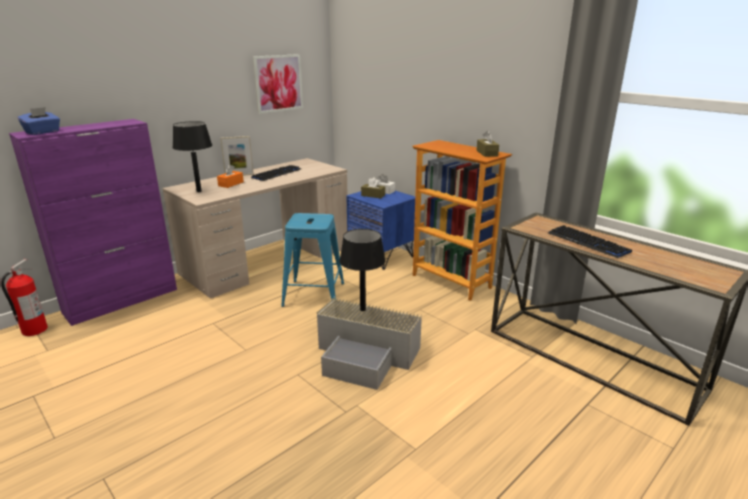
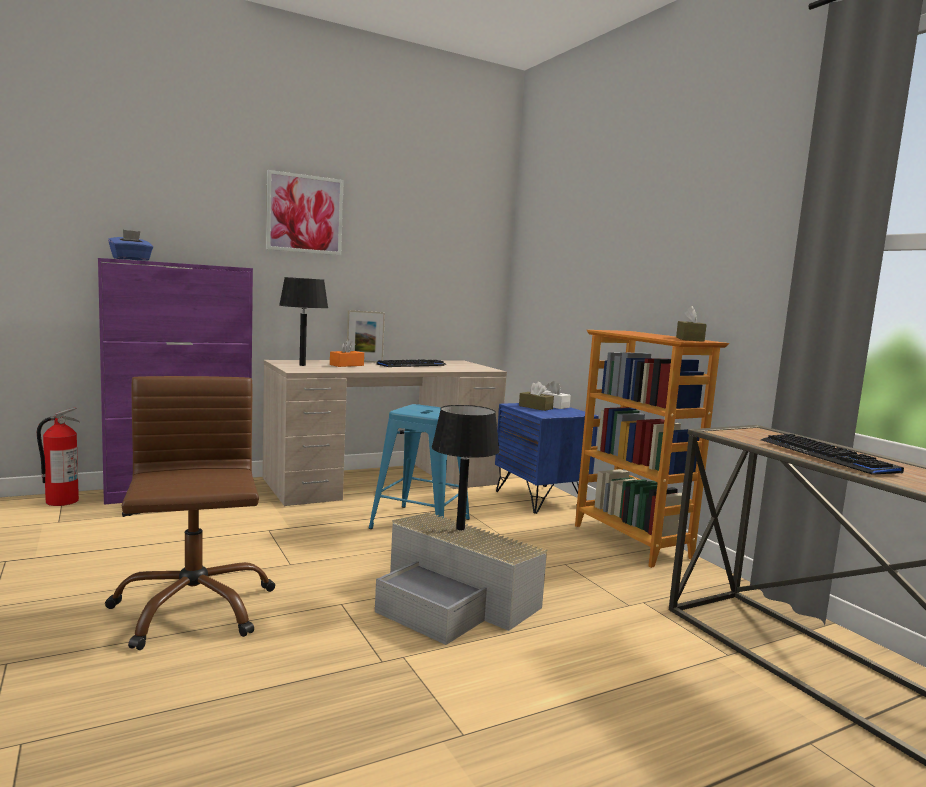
camera: 15 degrees right, 15 degrees down
picture [253,54,303,114] -> picture moved to [266,170,344,255]
none -> brown office chair [105,376,275,650]

